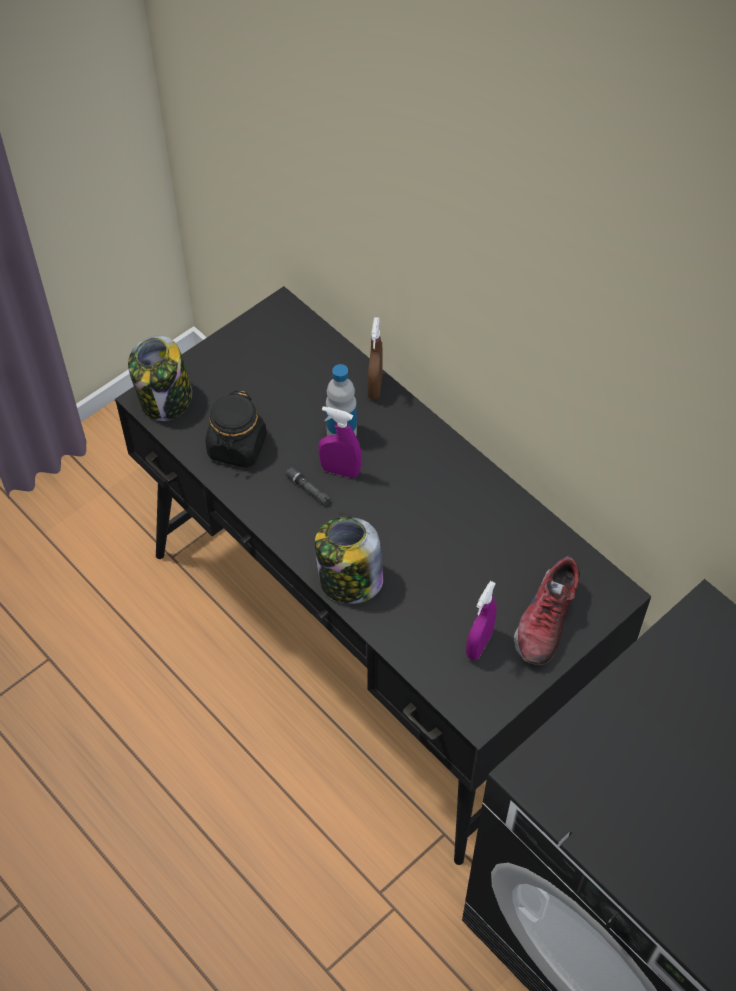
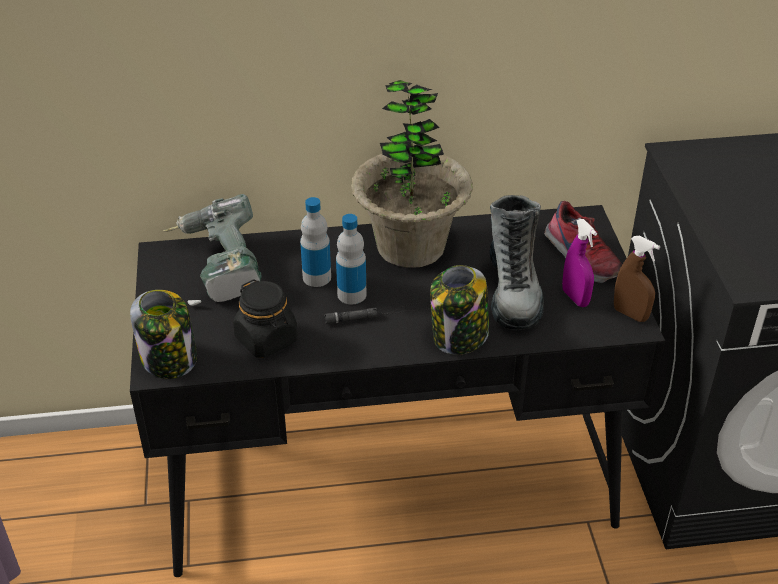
camera: 55 degrees left, 15 degrees down
purple spray bottle [318,406,362,478] -> bottle [336,214,366,304]
brown spray bottle [368,317,383,400] -> brown spray bottle moved to [614,236,660,322]
none -> power drill [163,194,262,306]
none -> potted plant [351,80,473,268]
none -> boot [489,195,544,330]

